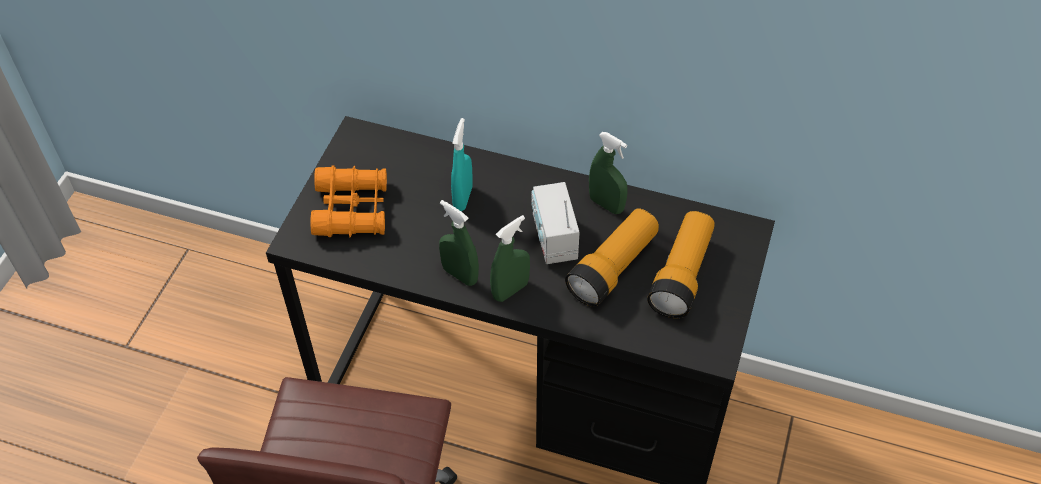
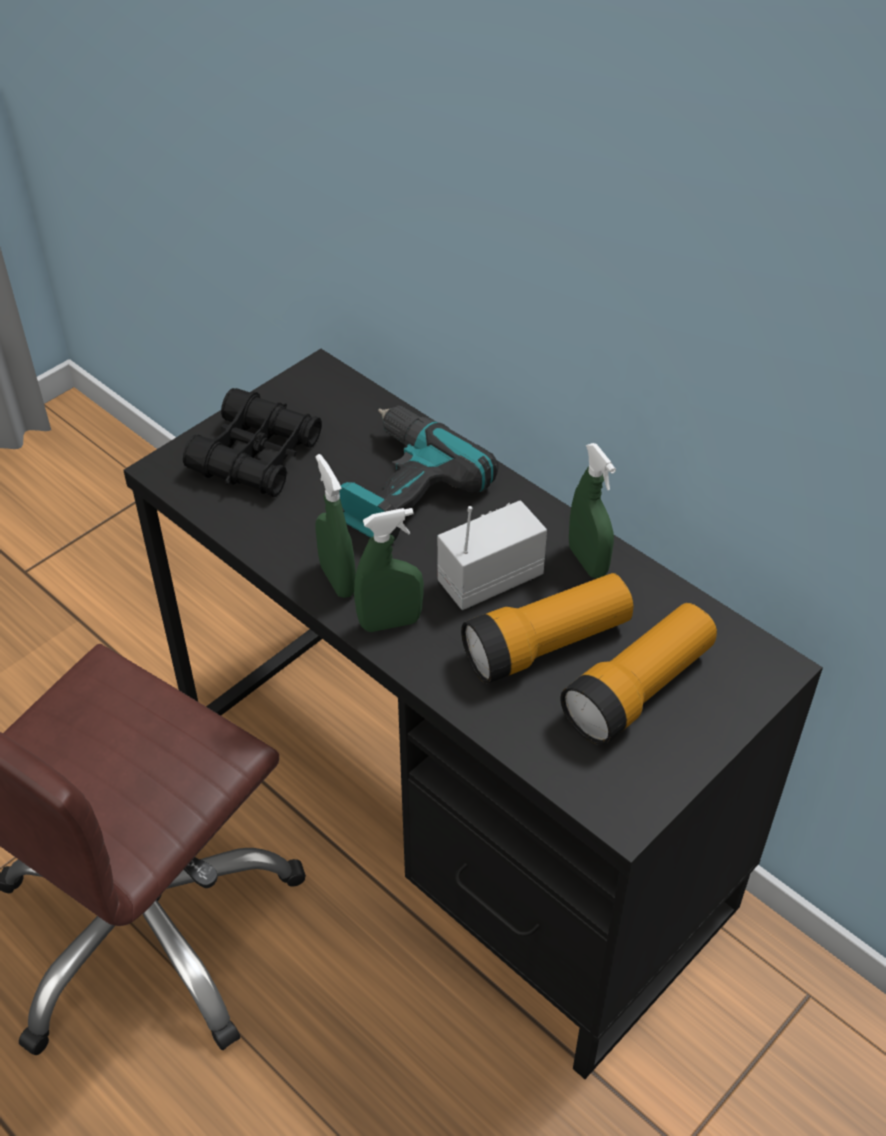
camera: 25 degrees right, 5 degrees down
orange binoculars [310,165,387,238] -> black binoculars [183,388,322,497]
turquoise spray bottle [451,118,473,211] -> power drill [340,405,499,541]
radio [531,182,580,264] -> radio turned 45 degrees clockwise [437,500,547,610]

